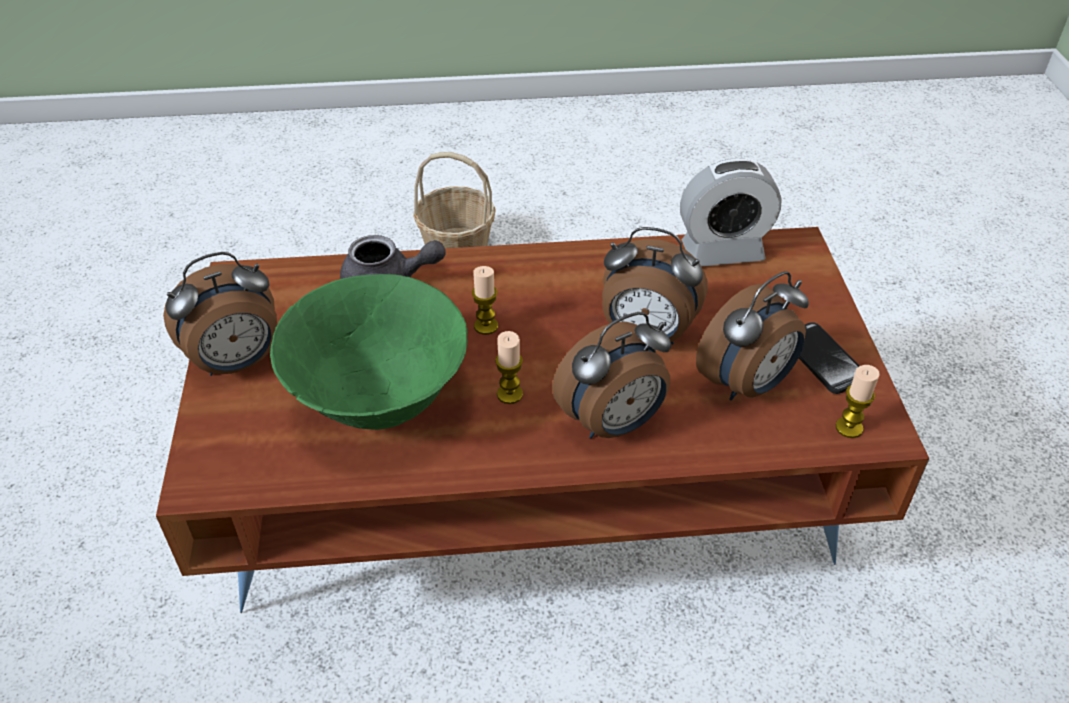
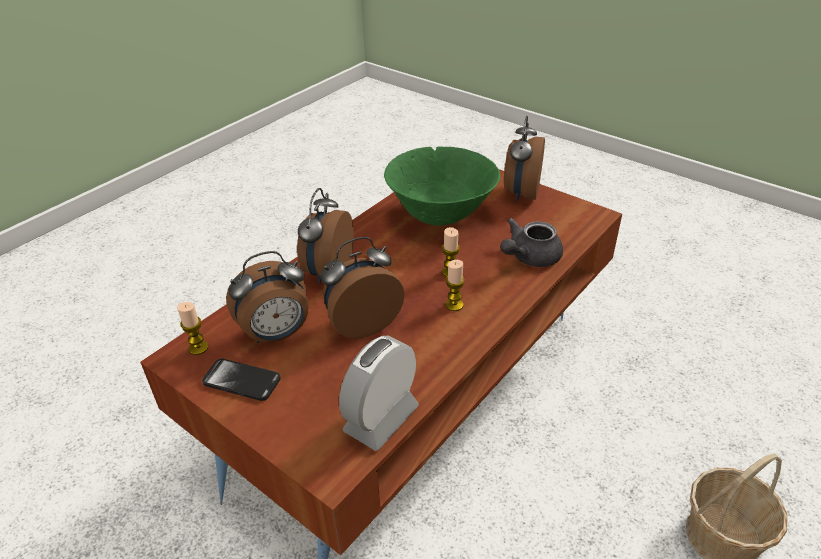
camera: 135 degrees right, 5 degrees down
candle [495,331,523,404] -> candle moved to [446,260,465,311]
alarm clock [696,271,809,401] -> alarm clock turned 120 degrees counterclockwise [226,251,308,343]

